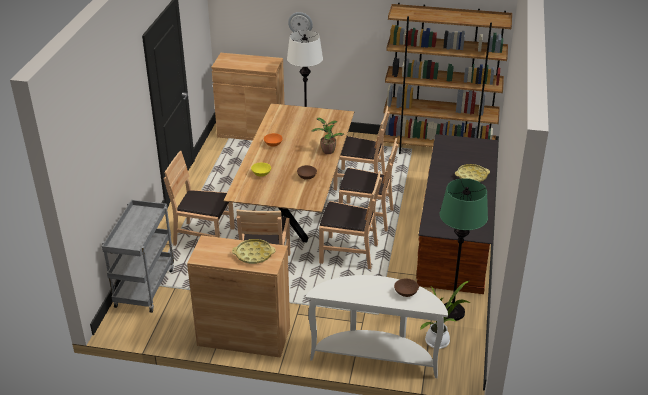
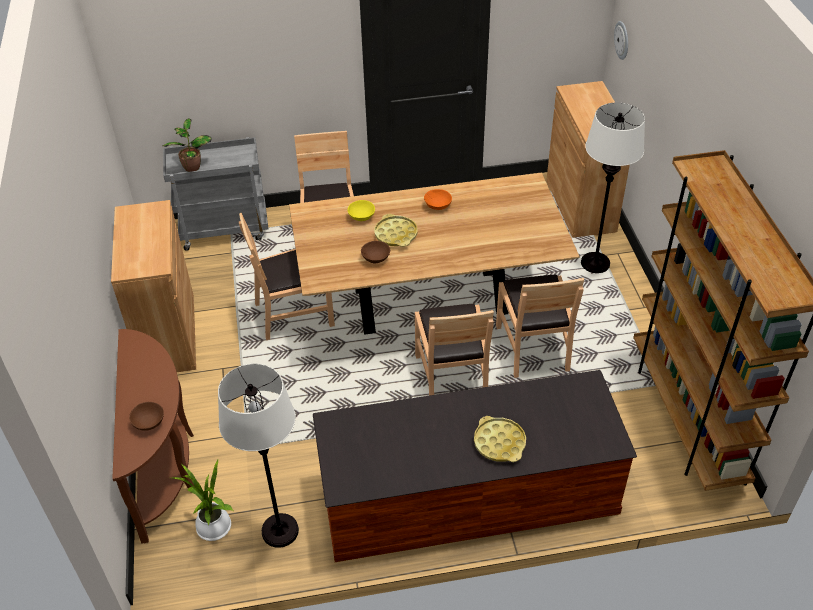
camera: 70 degrees right, 10 degrees up
yellow tray [232,239,276,264] -> yellow tray moved to [375,214,418,247]
wall clock [288,12,313,32] -> wall clock moved to [614,21,628,60]
white console table [306,275,448,378] -> brown console table [112,329,195,544]
potted plant [311,118,344,154] -> potted plant moved to [162,118,212,172]
brown chair [319,171,382,269] -> none
green floor lamp [440,178,488,321] -> white floor lamp [218,364,299,548]

